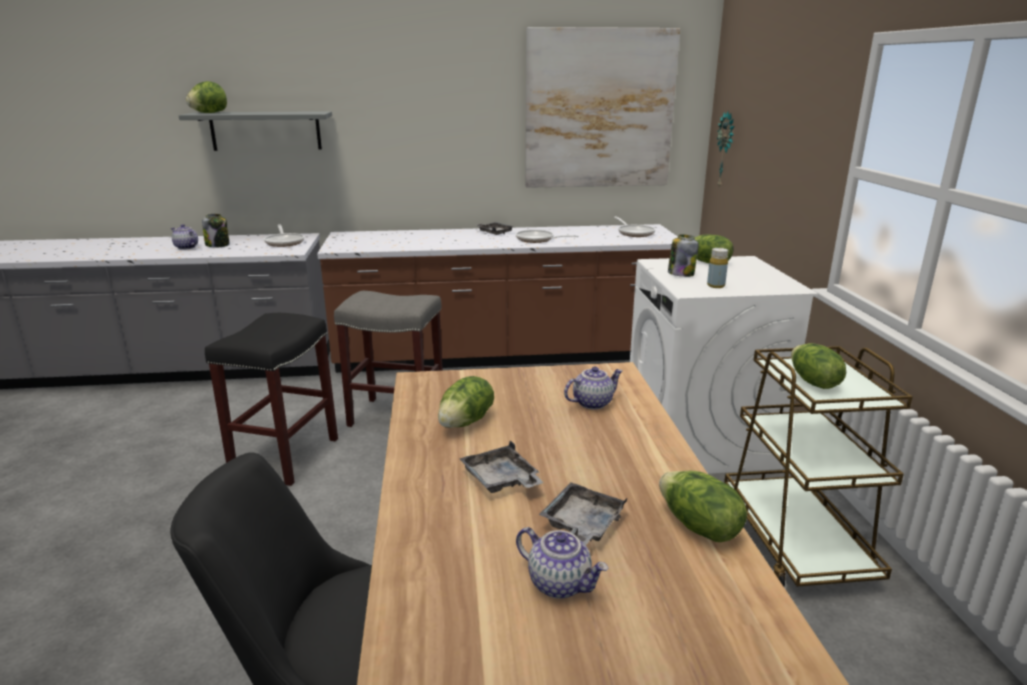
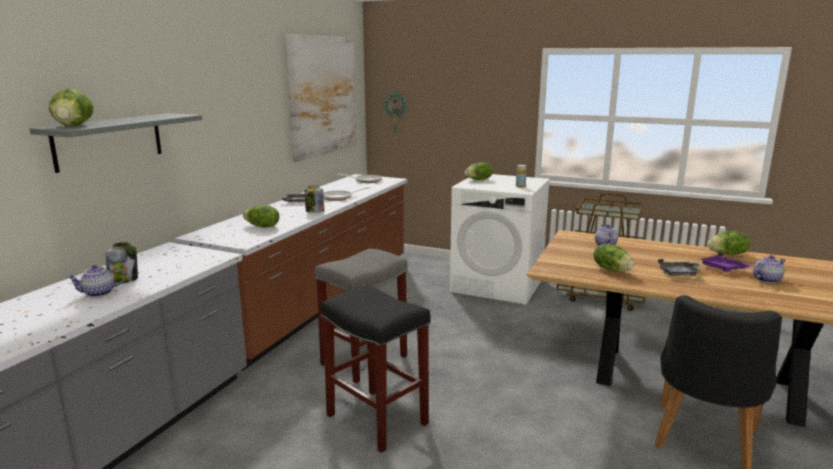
camera: 60 degrees left, 5 degrees down
frying pan [264,224,304,247] -> none
grey tray [539,482,627,545] -> purple tray [700,252,752,272]
jar [668,234,699,277] -> jar moved to [305,185,324,213]
lettuce [791,343,846,389] -> lettuce moved to [243,205,279,227]

